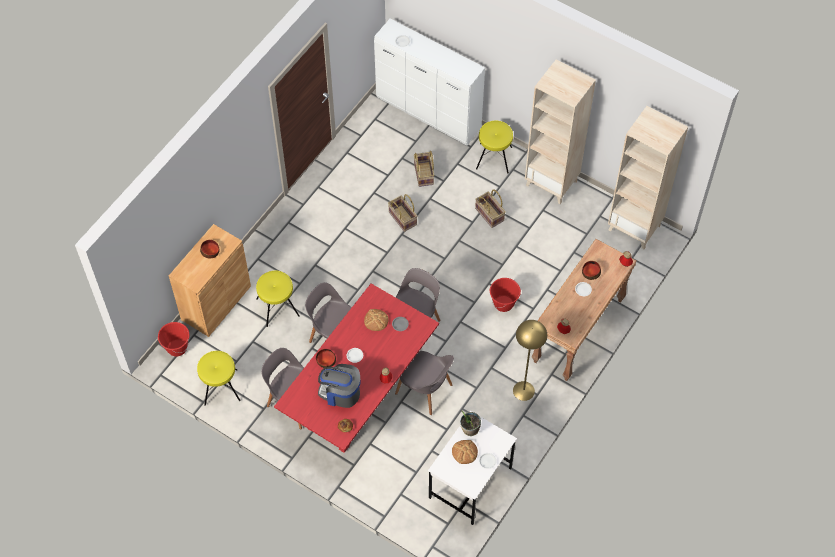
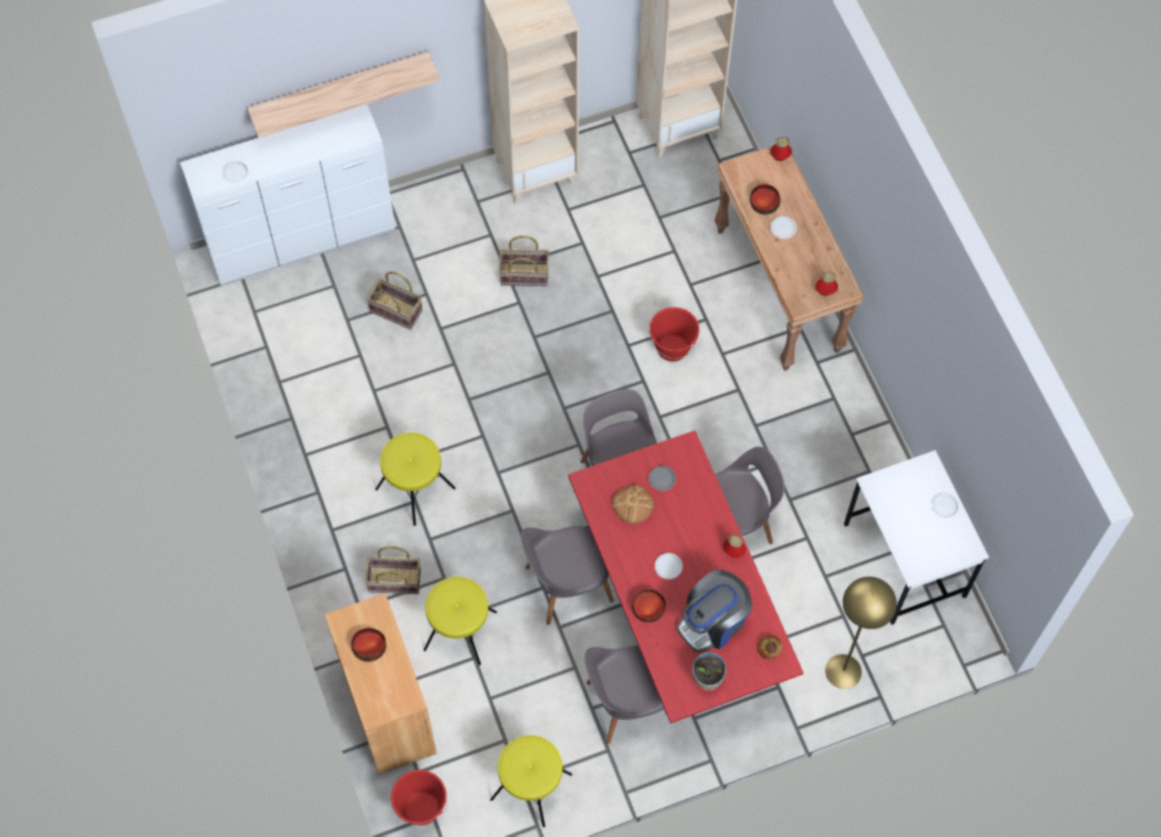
camera: 55 degrees left, 5 degrees up
basket [388,194,417,232] -> basket moved to [365,546,421,594]
bread [452,440,478,464] -> none
potted plant [460,410,481,436] -> potted plant moved to [692,652,726,690]
yellow stool [476,120,513,173] -> yellow stool moved to [375,432,456,526]
yellow floor lamp [513,320,547,401] -> yellow floor lamp moved to [825,577,897,689]
none -> shelf [247,51,440,138]

